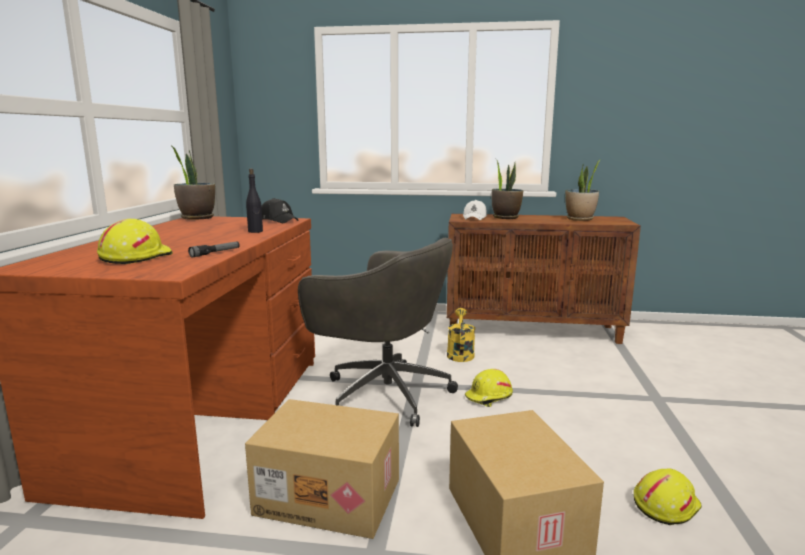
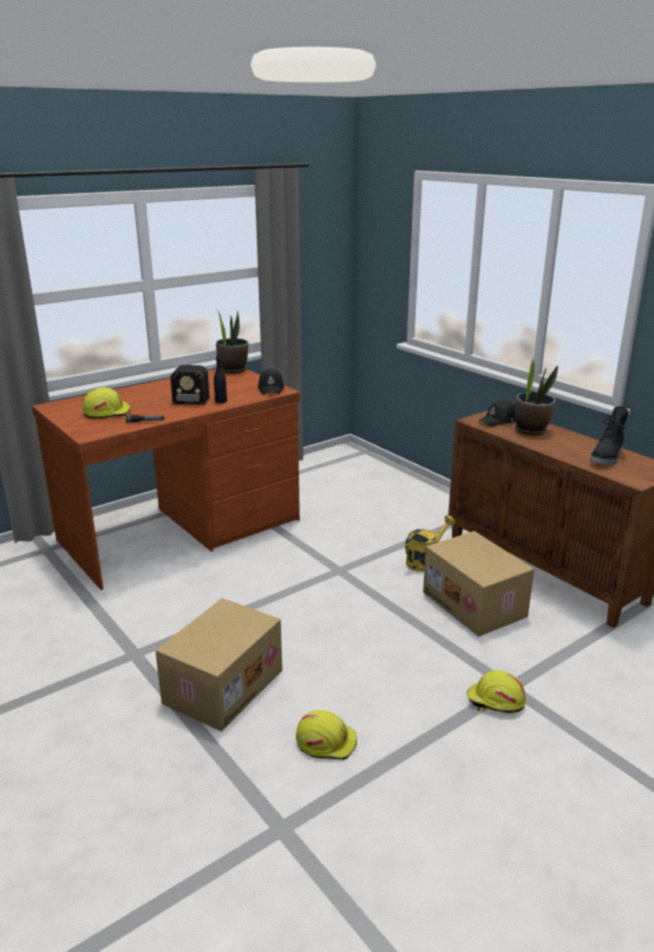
camera: 45 degrees right, 10 degrees up
cardboard box [245,399,399,539] -> cardboard box moved to [423,531,534,637]
grey office chair [298,238,458,427] -> none
white cap [463,200,487,220] -> black cap [479,401,516,427]
yellow hard hat [465,369,513,407] -> yellow hard hat moved to [467,670,526,713]
potted plant [565,159,601,221] -> black boot [590,406,629,465]
none -> radio [155,365,210,405]

